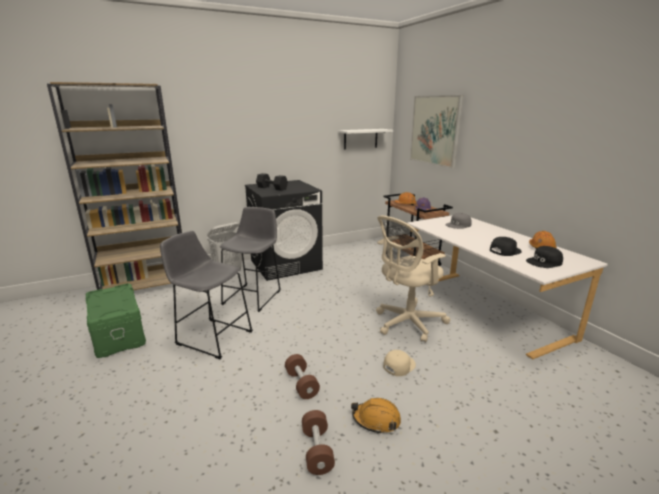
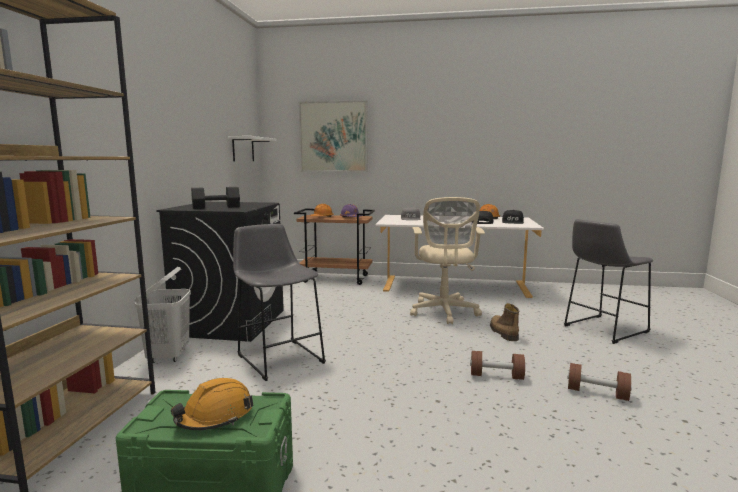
camera: 55 degrees left, 10 degrees down
grey stool [160,231,253,359] -> grey stool moved to [564,219,653,344]
orange hard hat [351,398,401,434] -> orange hard hat moved to [171,378,253,430]
beige cap [383,350,416,376] -> boot [490,303,520,341]

